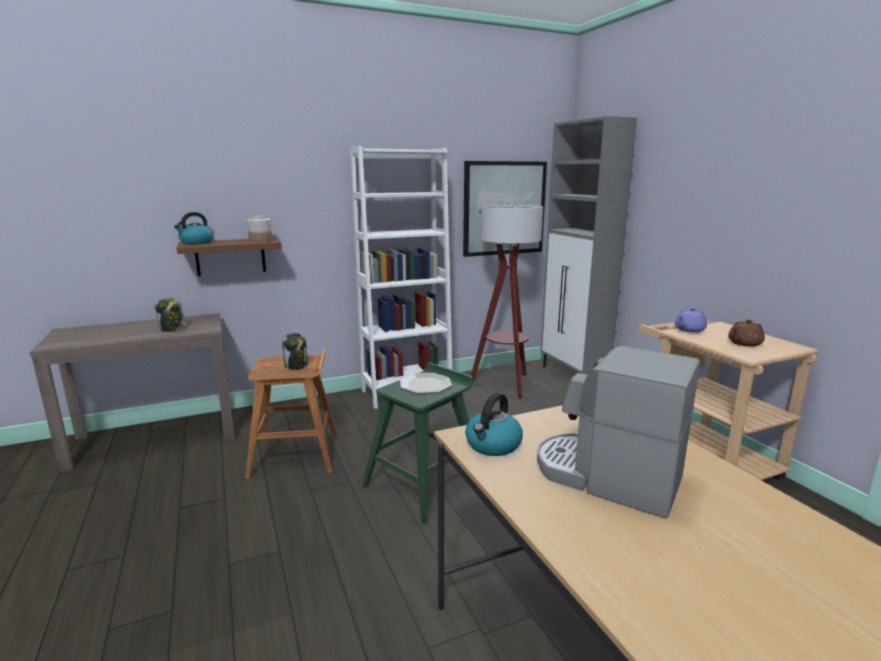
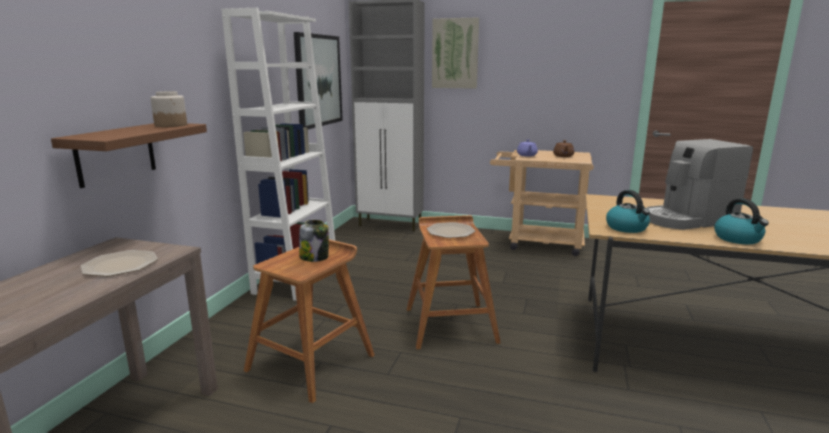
camera: 50 degrees left, 0 degrees up
jar [155,298,186,332] -> plate [81,250,158,277]
kettle [174,212,213,245] -> kettle moved to [714,198,769,244]
green stool [362,362,473,524] -> brown stool [407,215,501,349]
floor lamp [471,204,543,399] -> none
none -> picture [432,17,479,89]

